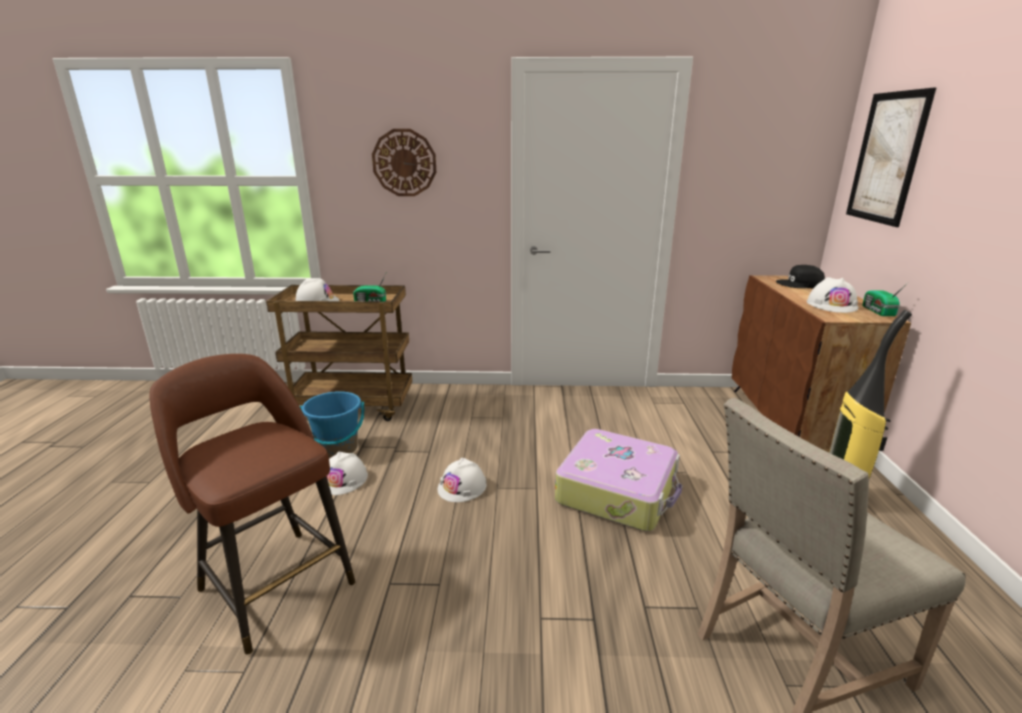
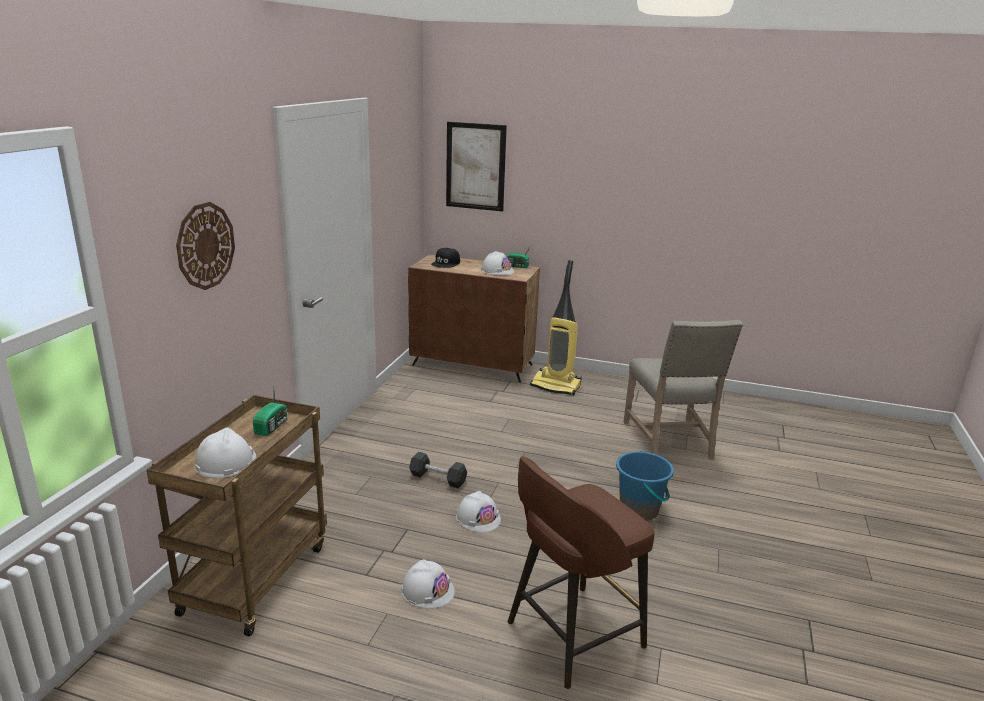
camera: 75 degrees left, 0 degrees up
blue bucket [300,391,364,459] -> blue bucket moved to [616,451,674,521]
suitcase [555,429,683,531] -> none
none -> black dumbbell [409,452,467,488]

